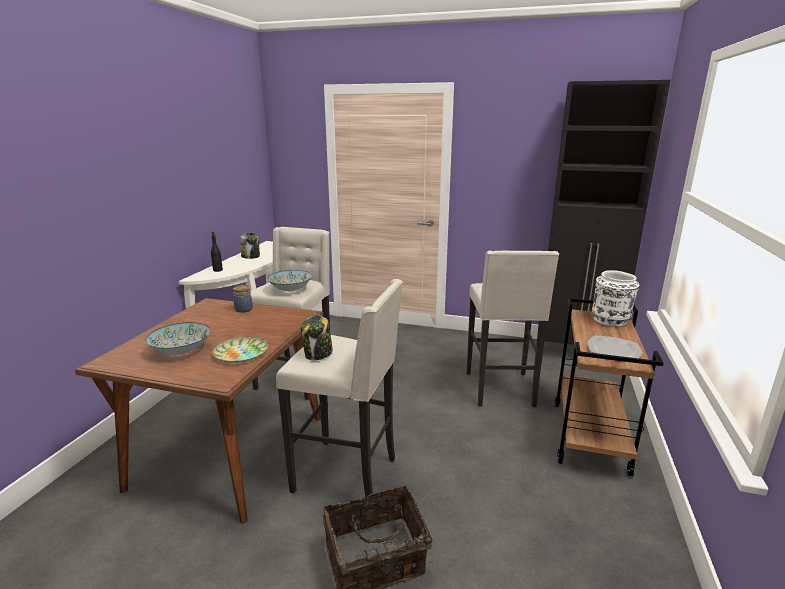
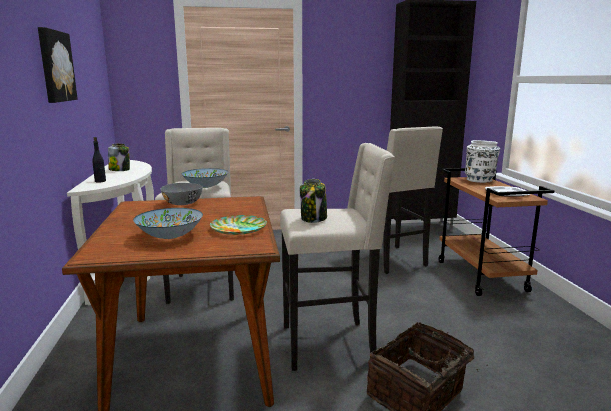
camera: 25 degrees left, 5 degrees down
jar [233,285,253,313] -> grey bowl [161,183,203,205]
none -> picture [38,27,78,103]

